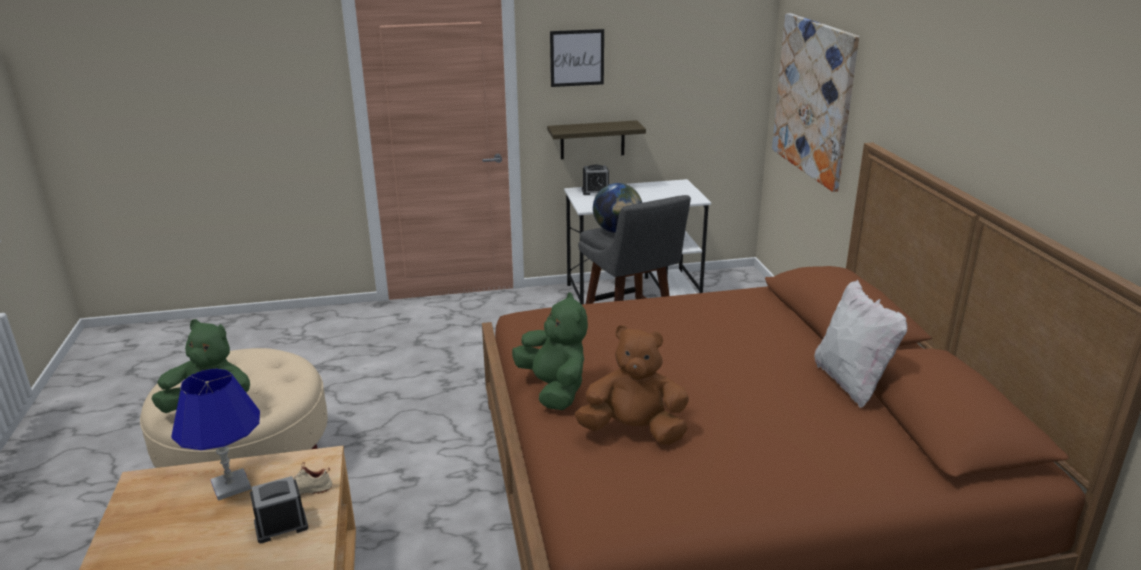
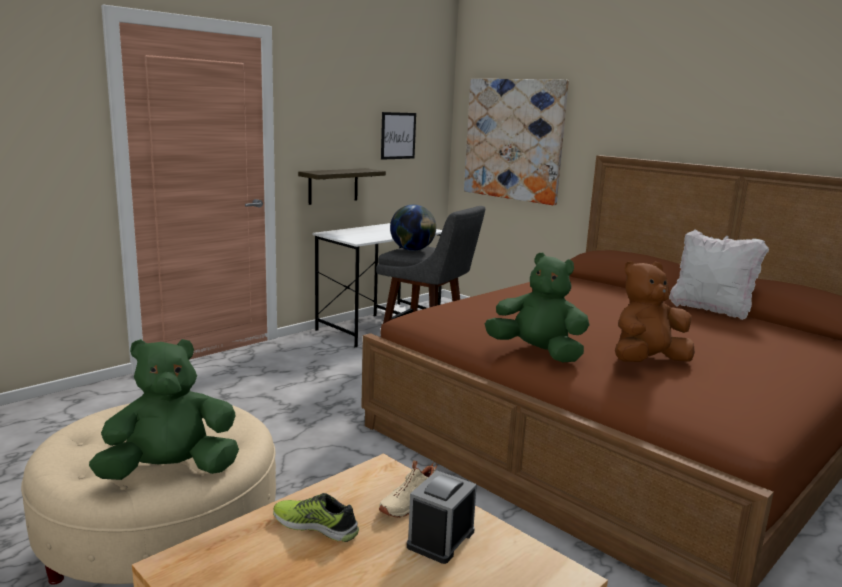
camera: 35 degrees left, 10 degrees down
blue table lamp [171,369,260,501] -> shoe [273,493,359,542]
picture [550,29,604,87] -> picture moved to [381,112,416,160]
alarm clock [582,165,609,195] -> none

